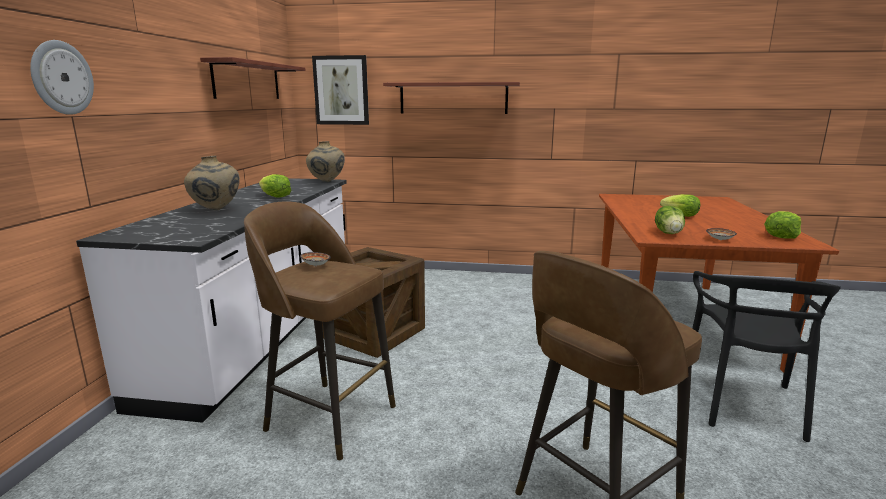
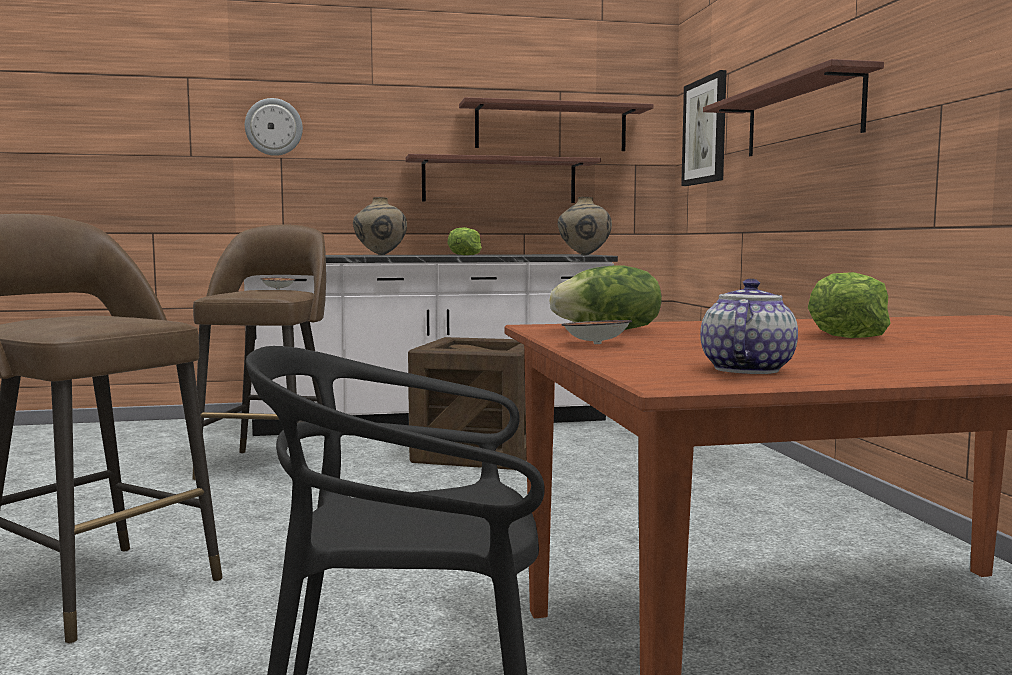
camera: 70 degrees right, 10 degrees down
lettuce [764,211,801,239] -> teapot [700,279,798,374]
none -> shelf [405,154,601,203]

